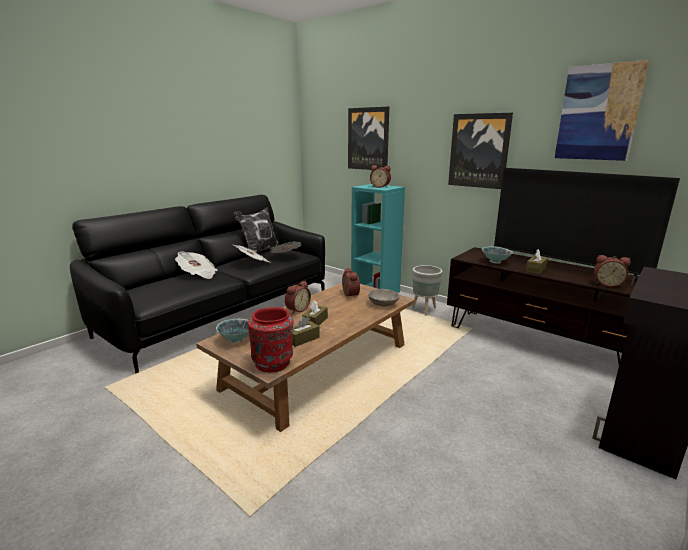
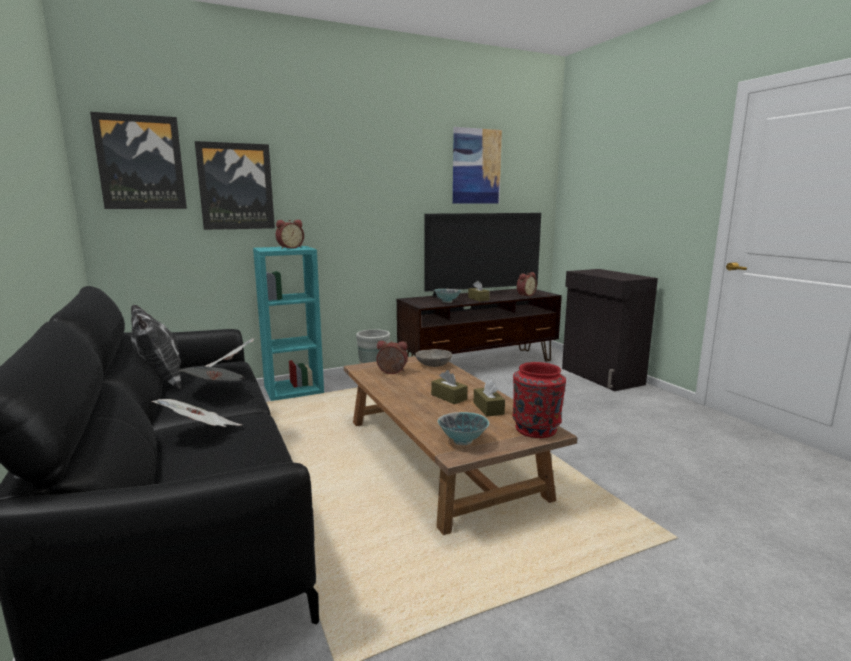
camera: 65 degrees left, 5 degrees down
alarm clock [285,281,311,314] -> none
picture [448,113,513,189] -> picture moved to [90,112,187,209]

